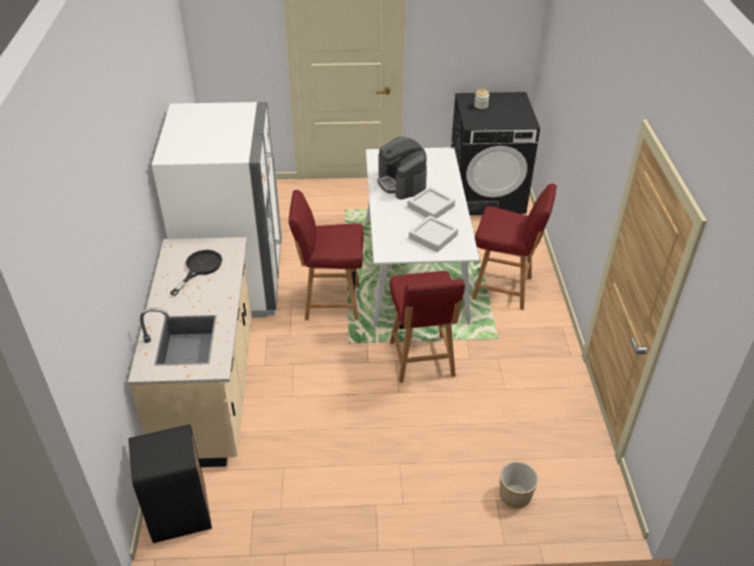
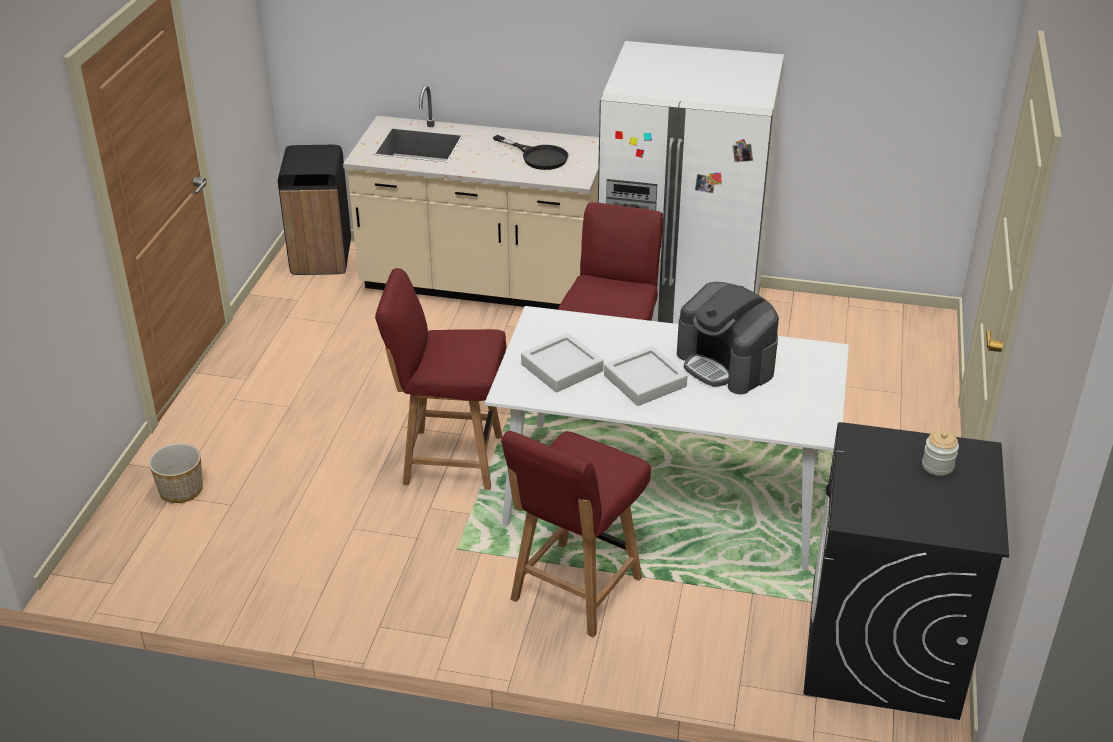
camera: 105 degrees right, 5 degrees down
coffee machine [377,137,427,199] -> coffee machine turned 120 degrees counterclockwise [677,282,779,394]

